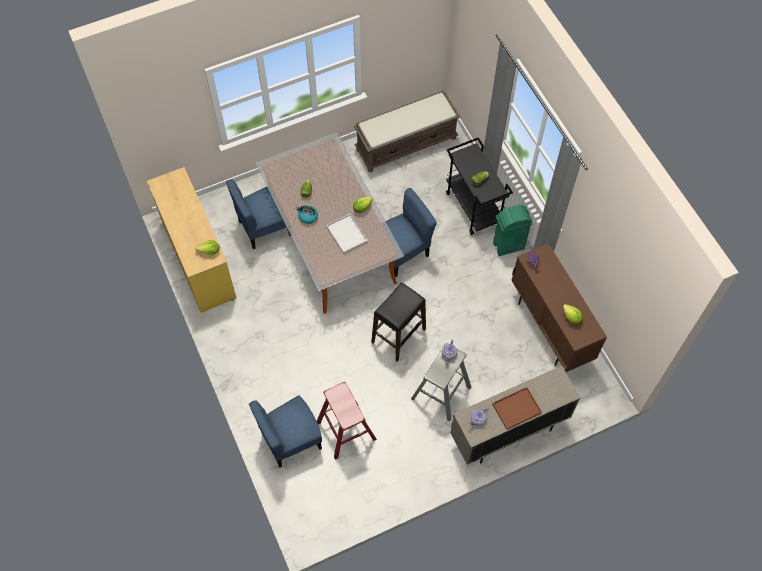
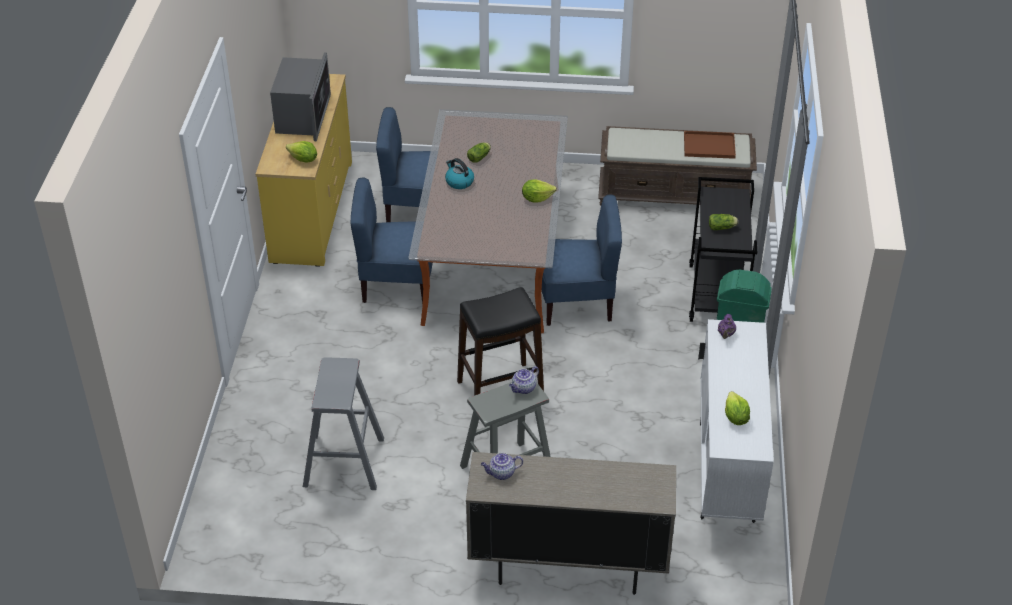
camera: 30 degrees right, 20 degrees down
blue chair [249,396,322,467] -> blue chair moved to [350,177,433,304]
red stool [317,382,377,460] -> grey stool [303,357,384,490]
white tray [326,214,368,253] -> none
brown tray [492,387,542,430] -> brown tray moved to [684,131,736,159]
brown cabinet [511,243,607,372] -> white cabinet [698,319,774,523]
none -> microwave [270,53,331,141]

